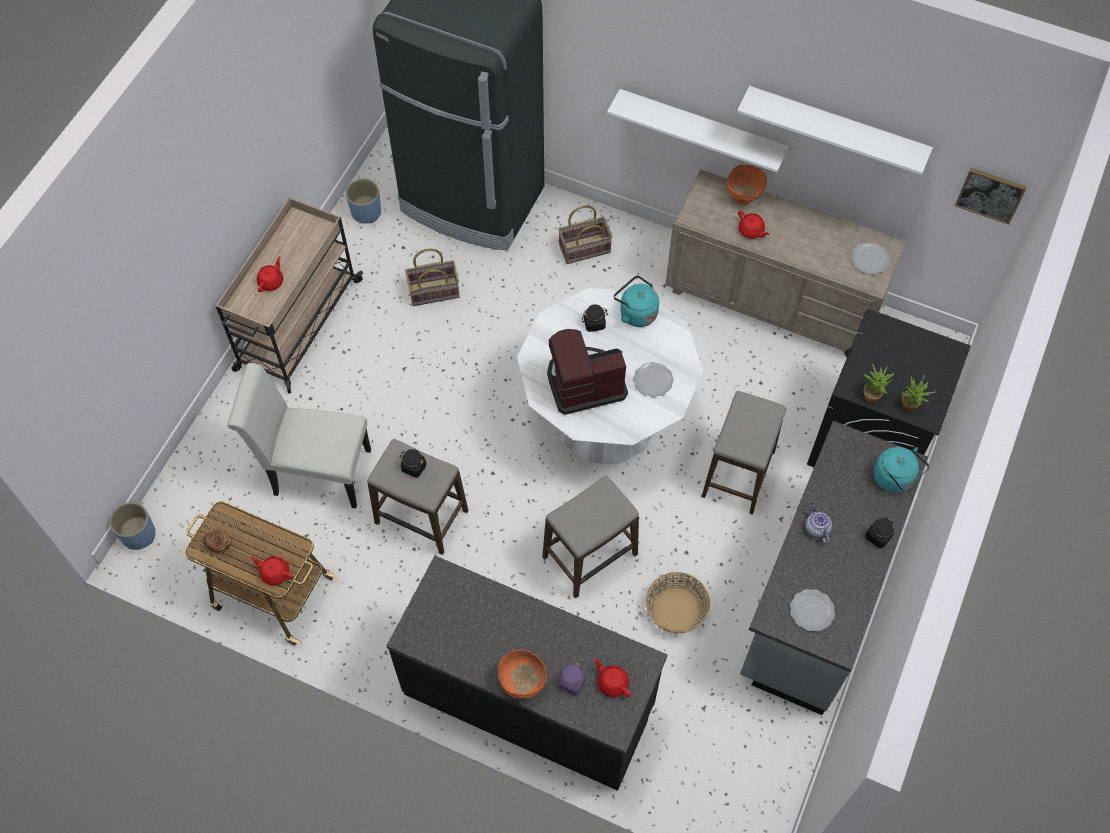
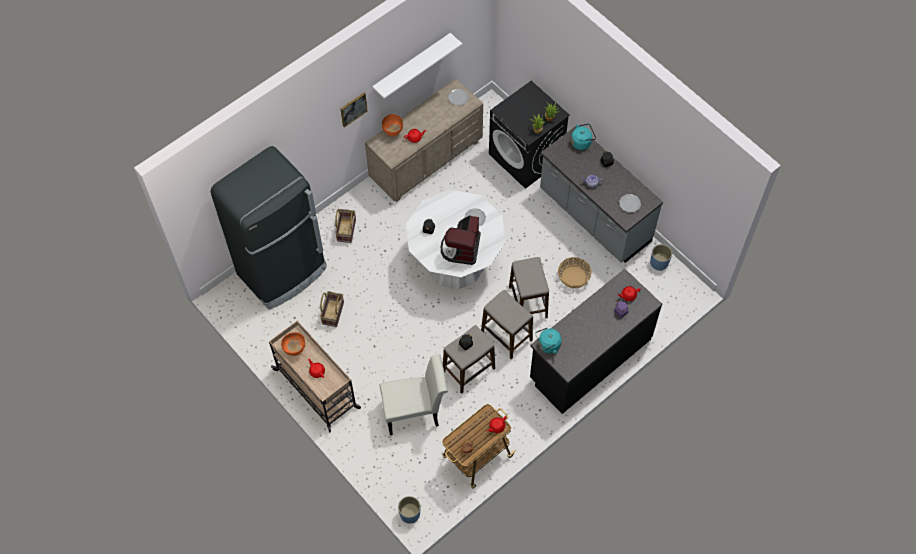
camera: 65 degrees left, 0 degrees up
white chair [227,363,371,508] -> white chair turned 135 degrees counterclockwise [379,354,448,435]
blue planter [346,179,381,224] -> blue planter moved to [650,244,672,271]
orange bowl [498,650,547,699] -> orange bowl moved to [281,332,305,356]
white shelf [607,89,789,172] -> none
turquoise kettle [614,275,659,327] -> turquoise kettle moved to [535,328,562,354]
stool [702,391,786,515] -> stool moved to [481,290,533,360]
picture [955,168,1027,225] -> picture moved to [340,92,368,128]

